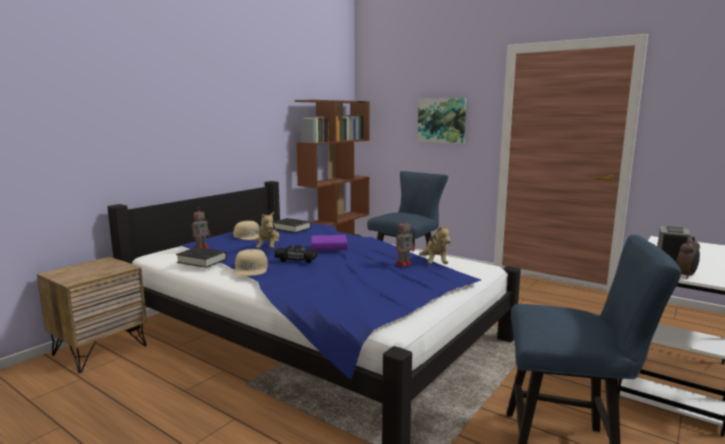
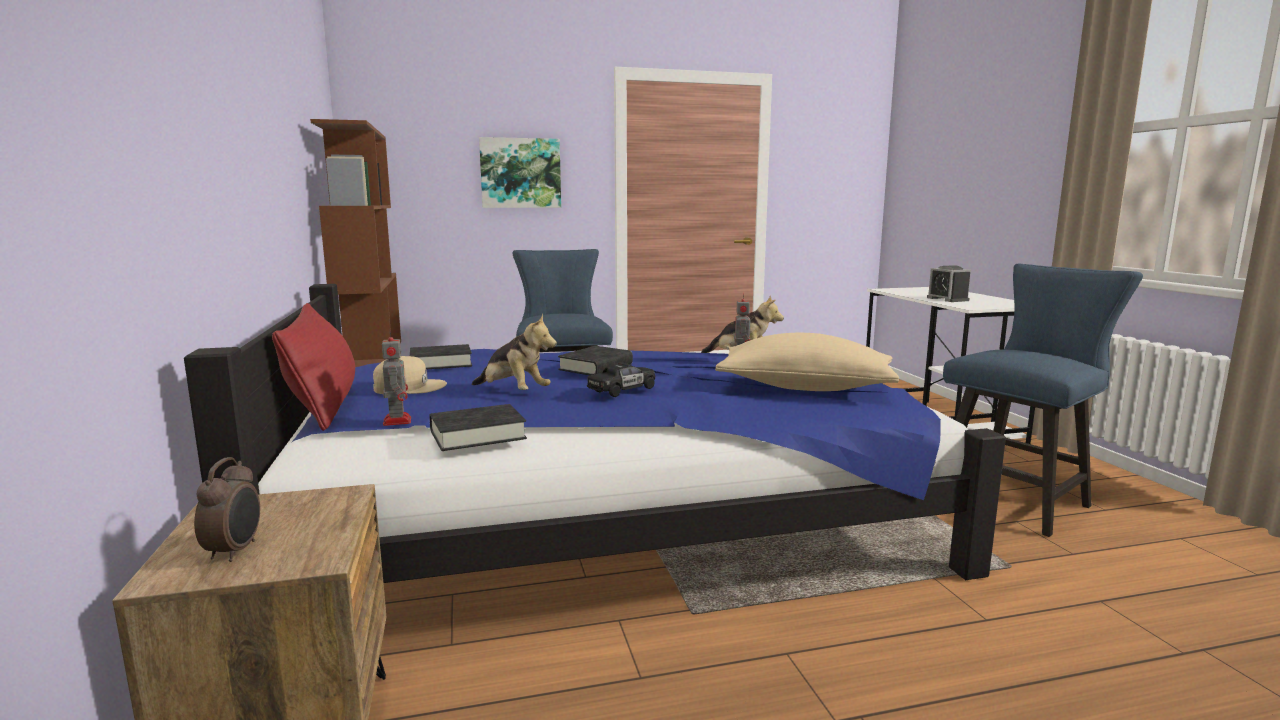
camera: 50 degrees left, 0 degrees up
beige cap [233,249,268,276] -> none
purple book [311,235,348,251] -> black book [558,346,633,375]
alarm clock [676,236,700,279] -> alarm clock moved to [194,457,260,562]
none -> red pillow [272,303,355,431]
none -> beige pillow [715,333,899,391]

